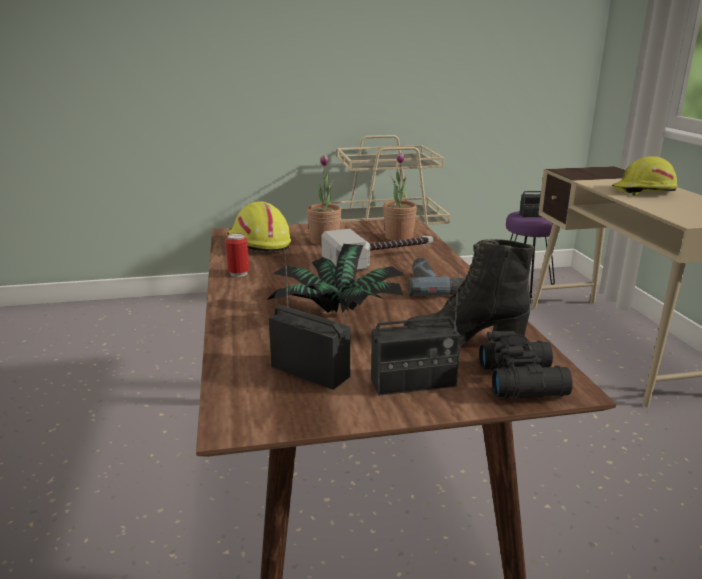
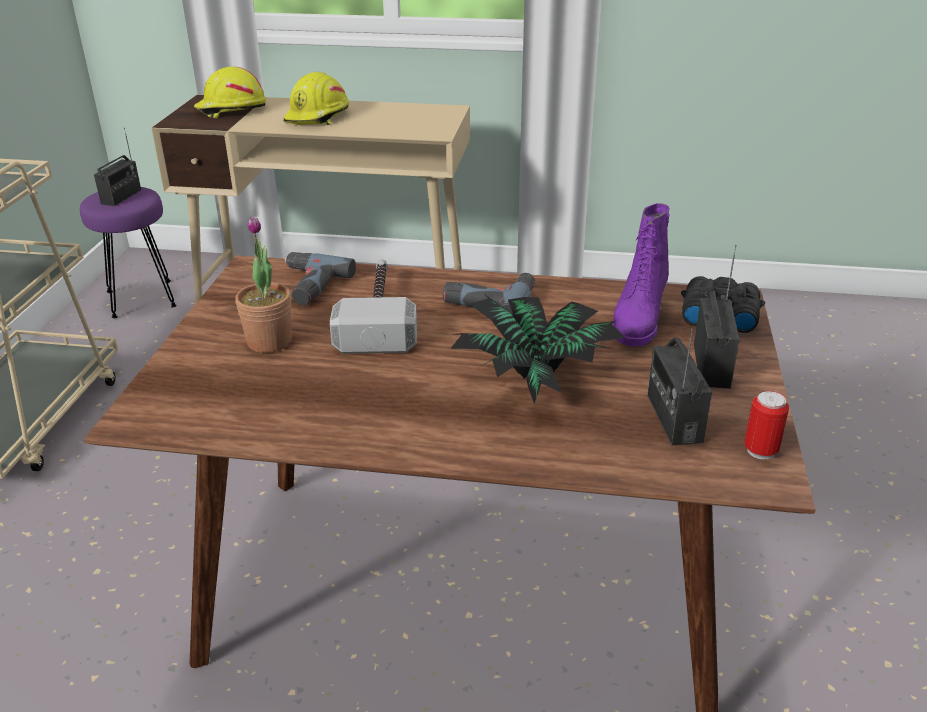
camera: 70 degrees left, 10 degrees up
can [226,233,249,277] -> can moved to [744,390,789,459]
yellow hard hat [227,201,291,252] -> yellow hard hat moved to [193,67,266,118]
radio [269,252,350,390] -> radio turned 60 degrees counterclockwise [647,328,712,445]
potted plant [383,152,417,241] -> power drill [284,252,356,306]
black boot [404,239,535,347] -> purple boot [612,203,670,347]

